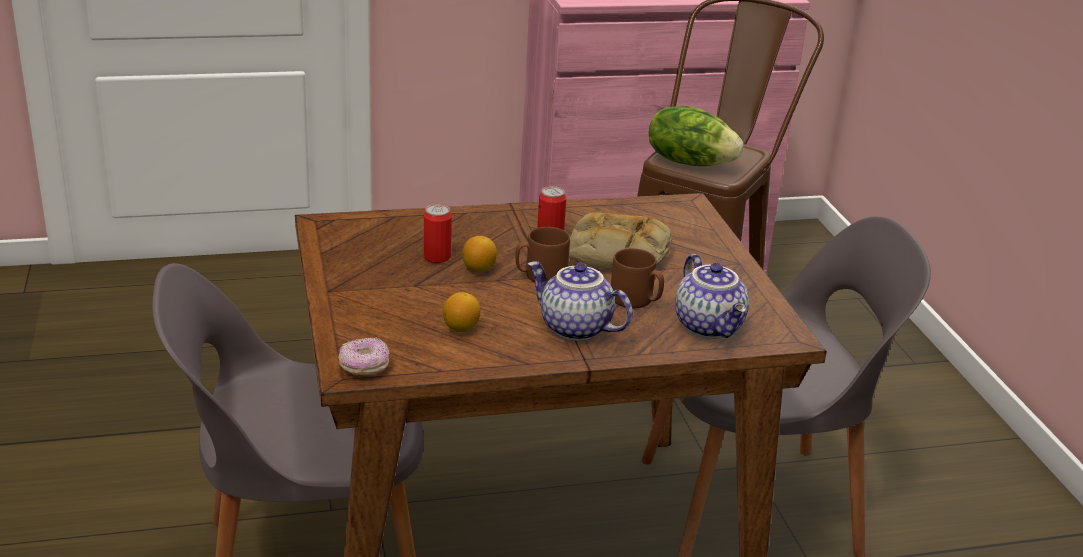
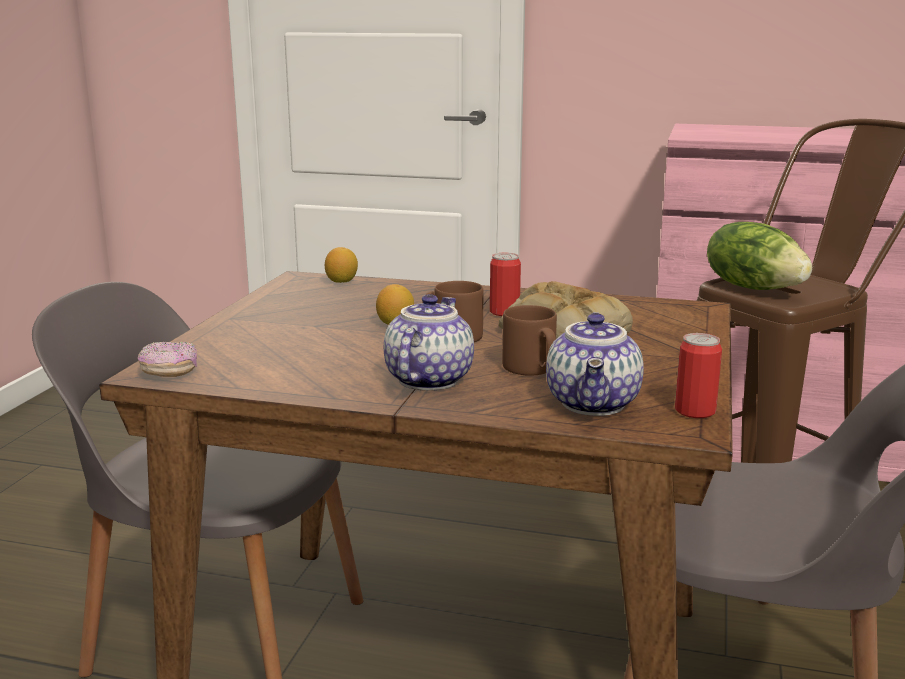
camera: 30 degrees right, 10 degrees down
can [423,204,452,263] -> can moved to [675,333,722,418]
lemon [443,292,481,332] -> lemon moved to [325,247,358,283]
teapot [528,261,633,341] -> teapot turned 45 degrees clockwise [384,294,474,391]

